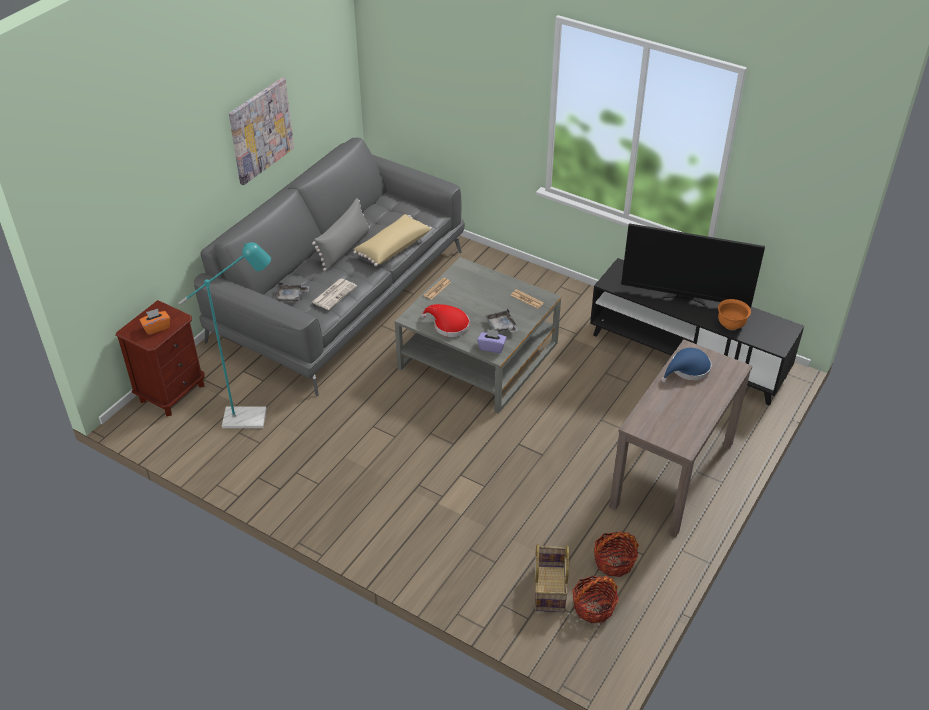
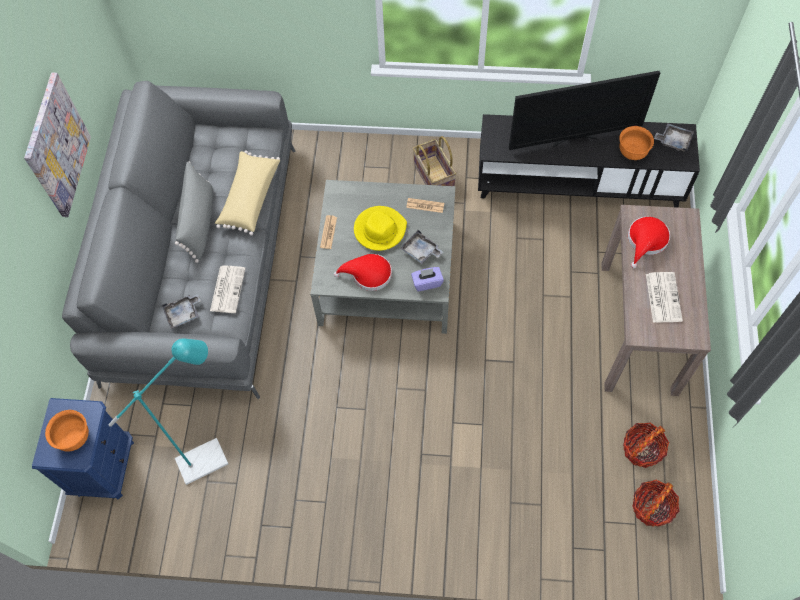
camera: 25 degrees left, 20 degrees up
brown nightstand [115,300,205,416] -> blue nightstand [32,398,134,500]
orange tissue box [139,309,170,335] -> orange bowl [45,410,89,452]
basket [535,544,569,612] -> basket moved to [413,136,456,186]
blue hat [661,348,712,383] -> red hat [628,217,670,268]
none -> yellow hat [354,206,407,251]
none -> newspaper [646,272,683,323]
none -> grey tray [654,123,694,152]

